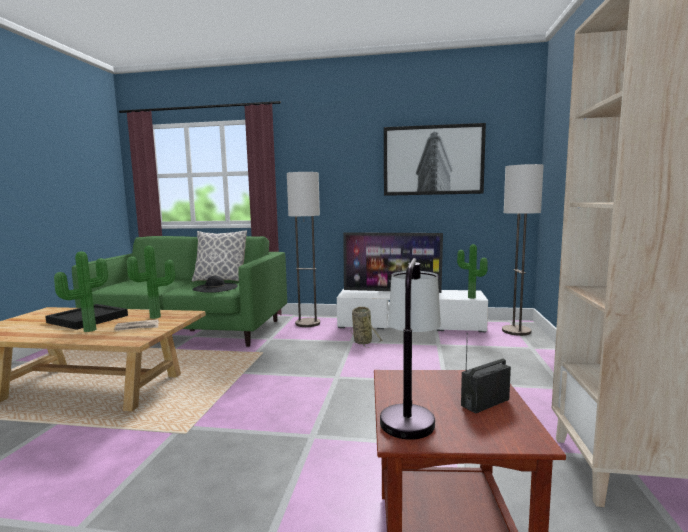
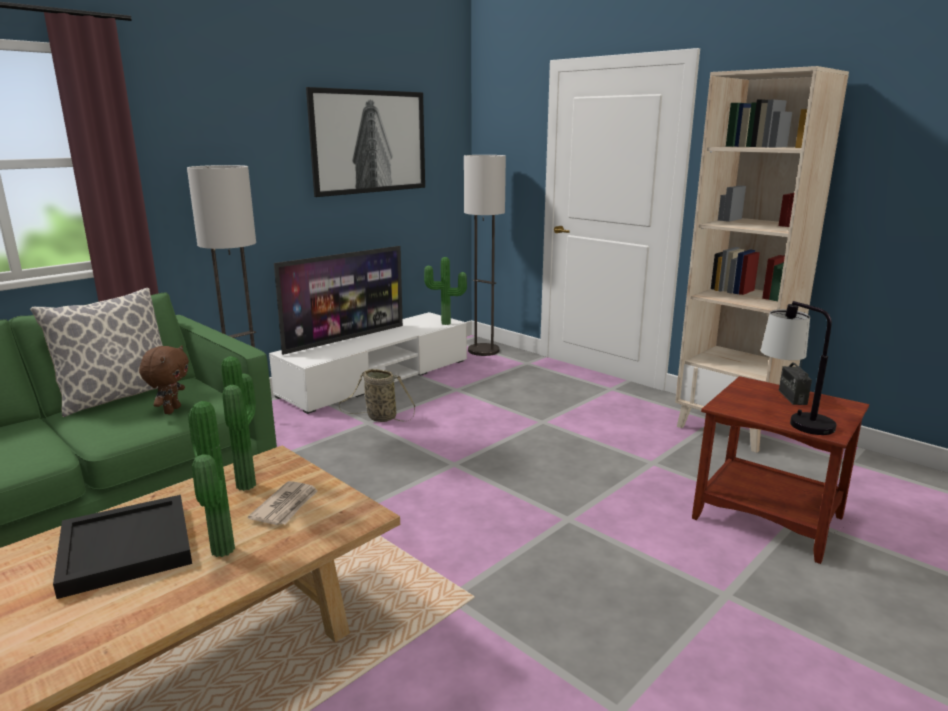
camera: 55 degrees left, 10 degrees up
black hat [192,276,238,293] -> brown plush toy [139,345,189,414]

